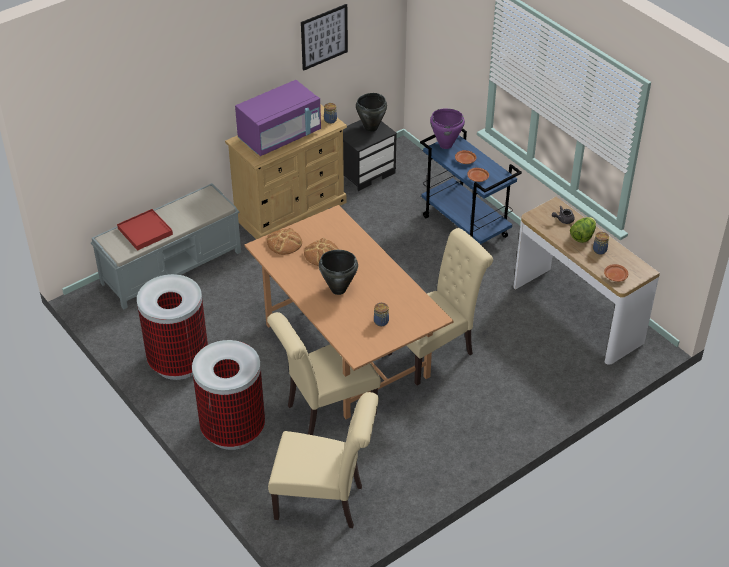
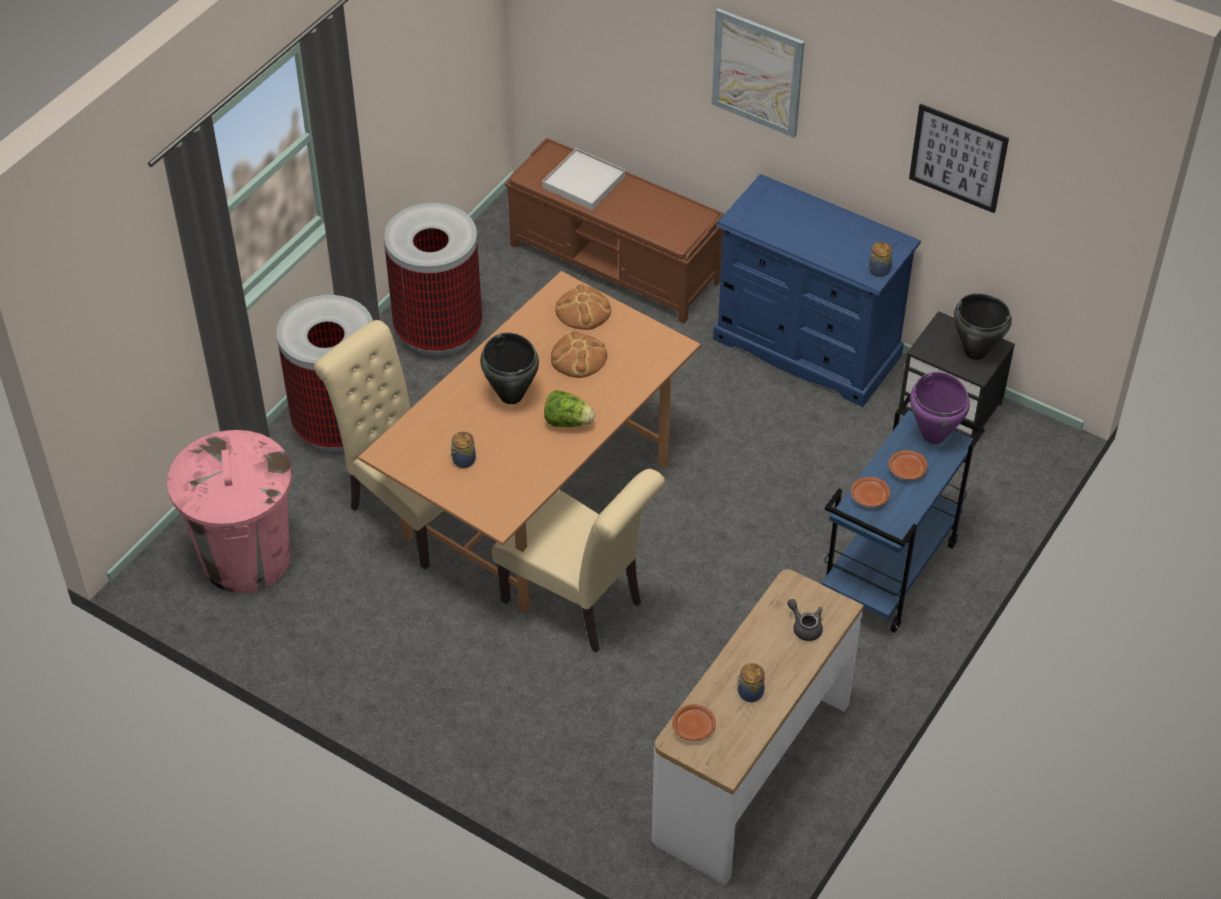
camera: 70 degrees right, 5 degrees up
grey bench [91,183,241,309] -> brown bench [505,138,724,323]
red tray [117,209,173,251] -> white tray [542,148,626,210]
beige dresser [225,104,347,239] -> blue dresser [713,174,921,407]
purple microwave [235,80,321,156] -> none
beige chair [268,392,379,528] -> pink trash can [167,430,292,593]
lettuce [570,217,596,243] -> lettuce moved to [544,390,595,427]
none -> picture [711,8,804,138]

